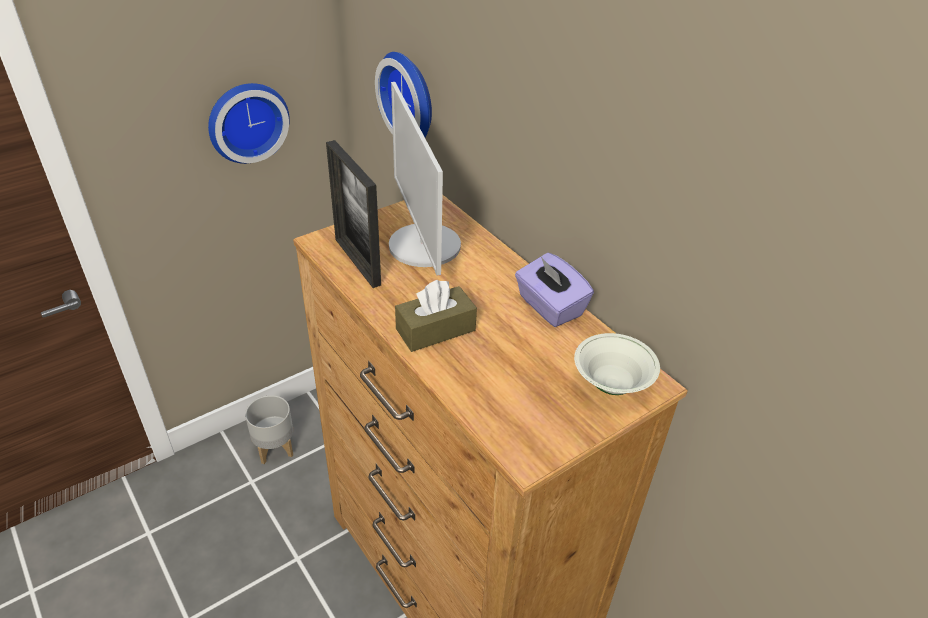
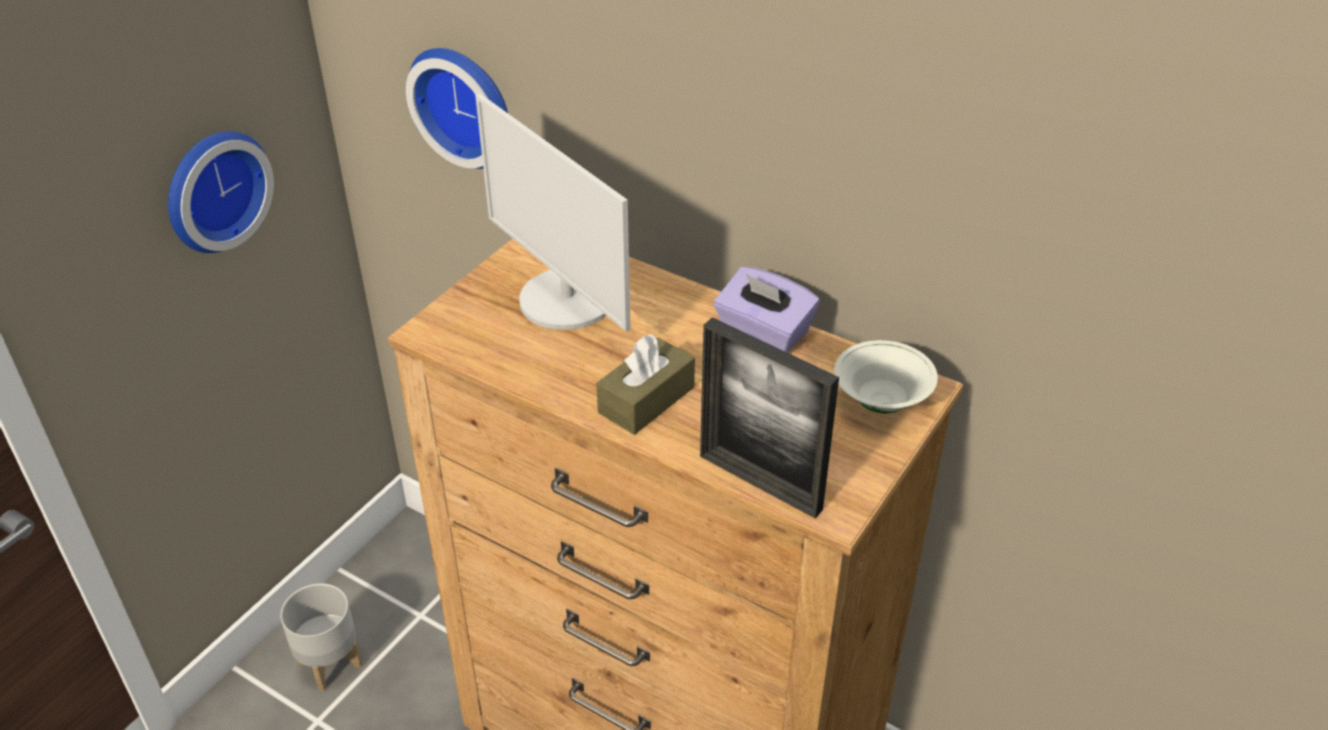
camera: 20 degrees left, 0 degrees up
picture frame [326,140,381,288] -> picture frame moved to [700,317,839,518]

